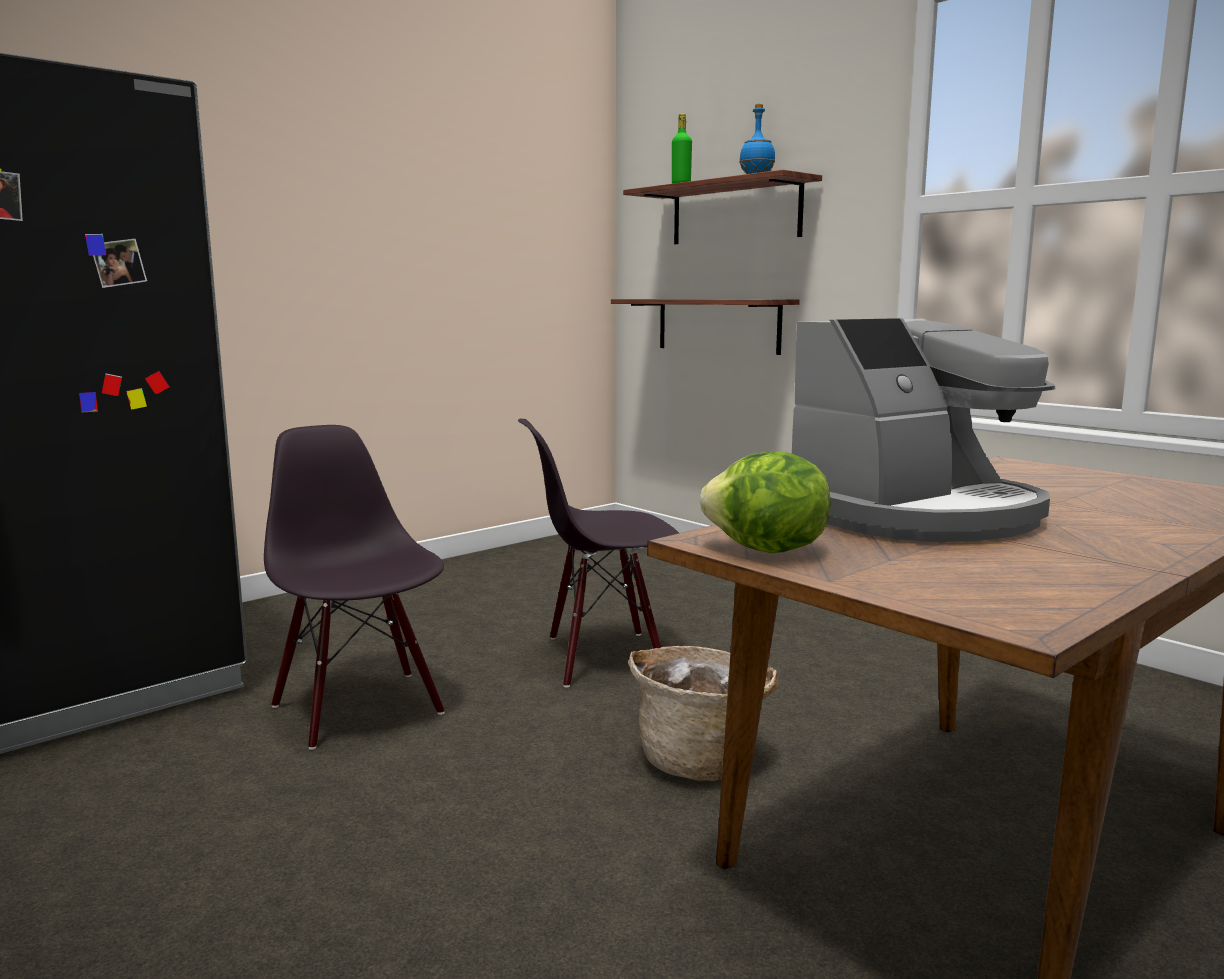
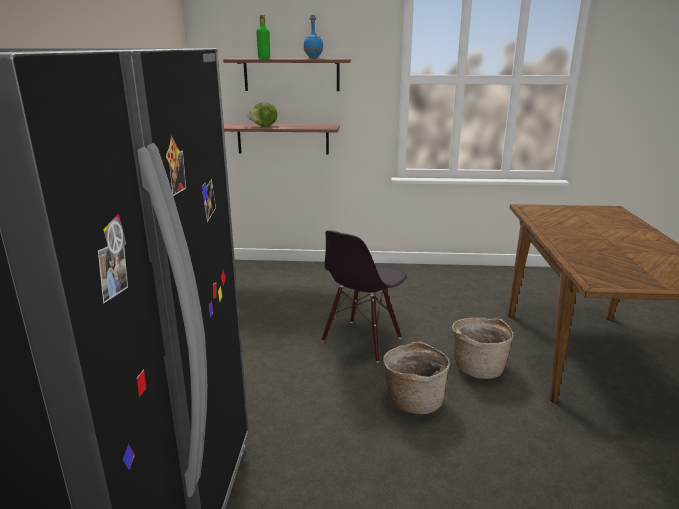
camera: 45 degrees left, 10 degrees up
black chair [264,425,445,750] -> none
lettuce [700,452,831,553] -> lettuce moved to [248,102,277,126]
coffee machine [792,318,1055,542] -> none
none -> basket [383,341,450,414]

